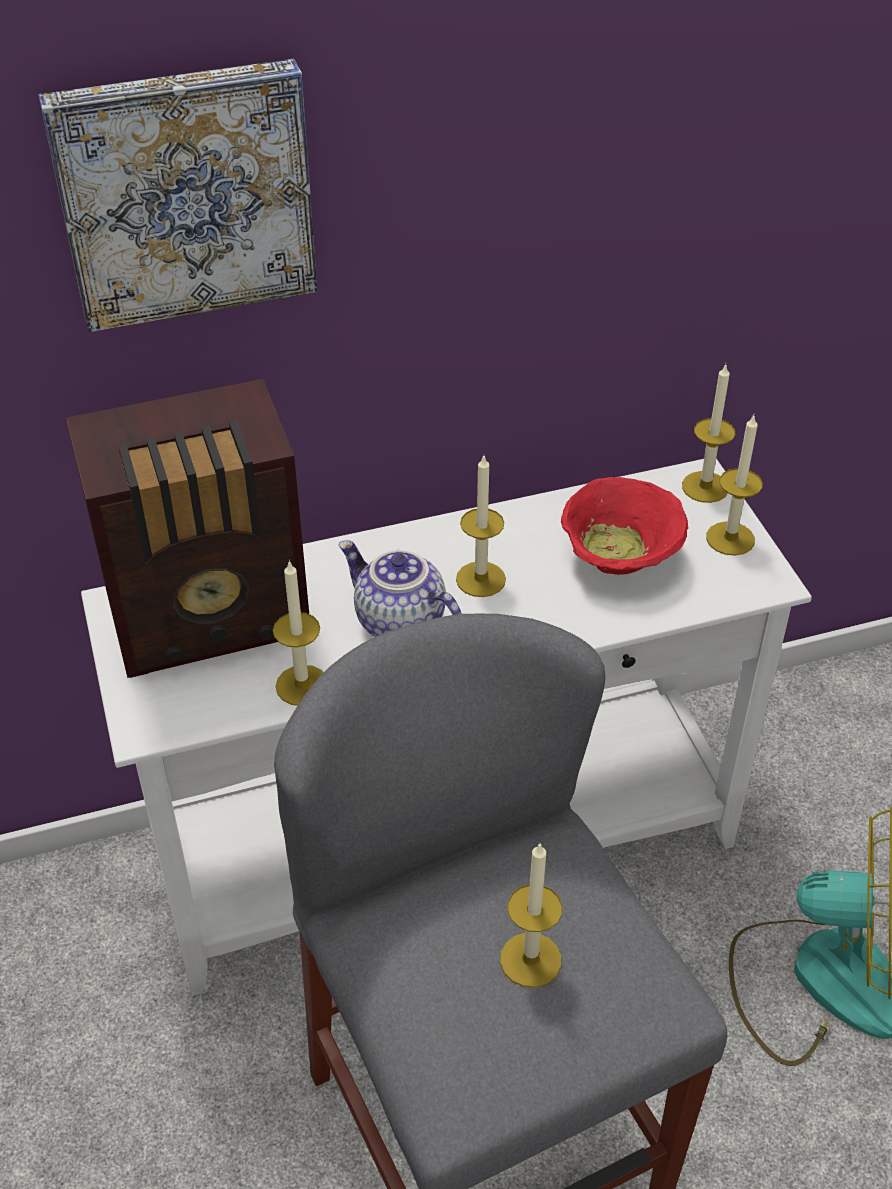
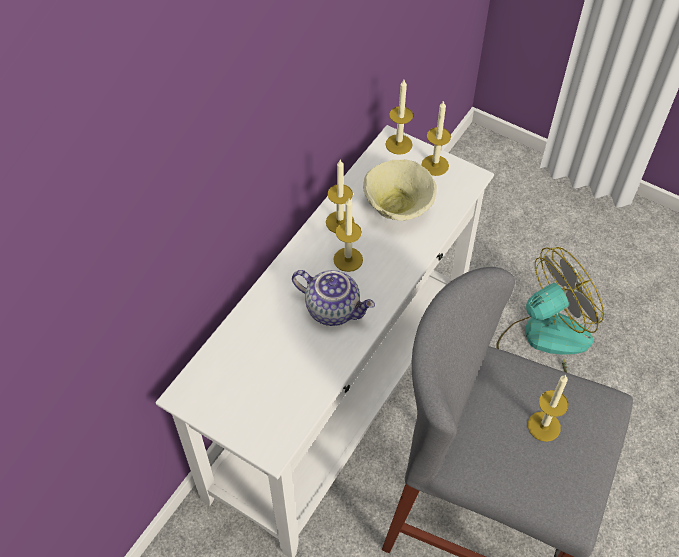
camera: 40 degrees left, 10 degrees up
picture [38,58,318,332] -> none
radio [66,379,309,678] -> none
candle [273,560,324,706] -> candle moved to [326,160,355,233]
teapot [338,540,461,637] -> teapot turned 150 degrees counterclockwise [292,270,375,326]
red bowl [561,477,688,575] -> beige bowl [363,159,437,221]

